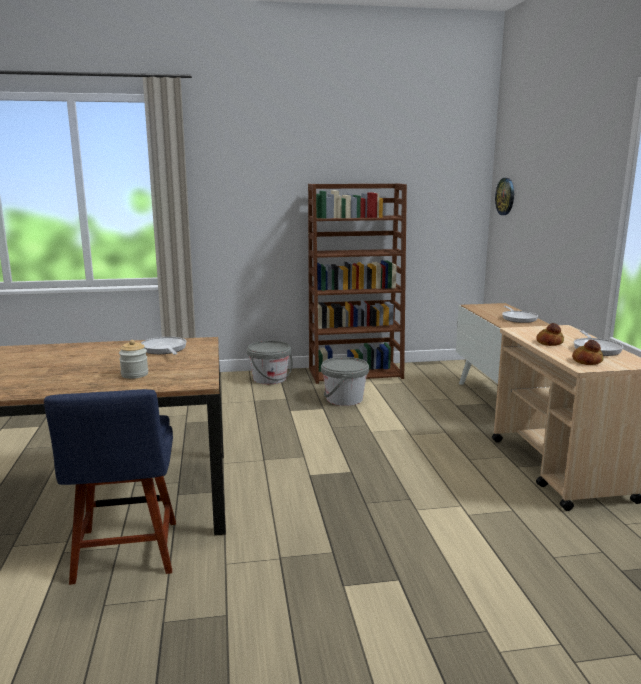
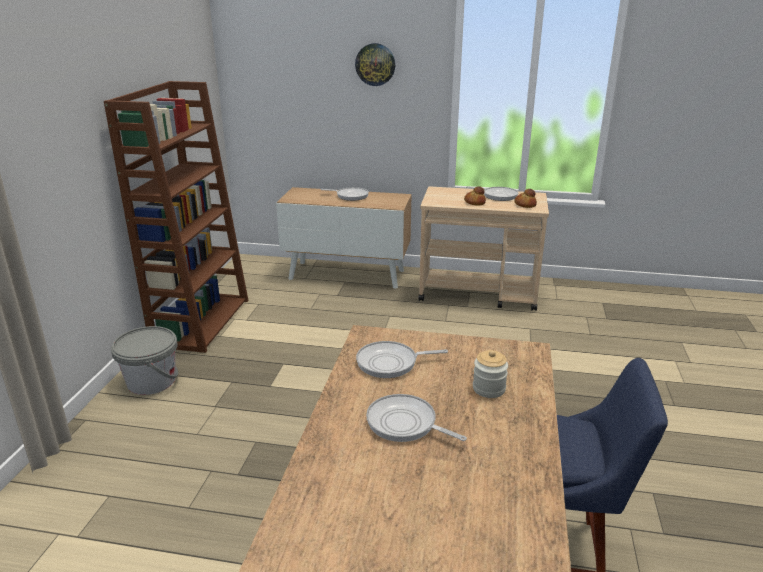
camera: 70 degrees left, 10 degrees up
grey bucket [321,357,369,406] -> none
wall clock [495,178,514,215] -> wall clock moved to [355,43,395,86]
none -> frying pan [366,394,467,442]

